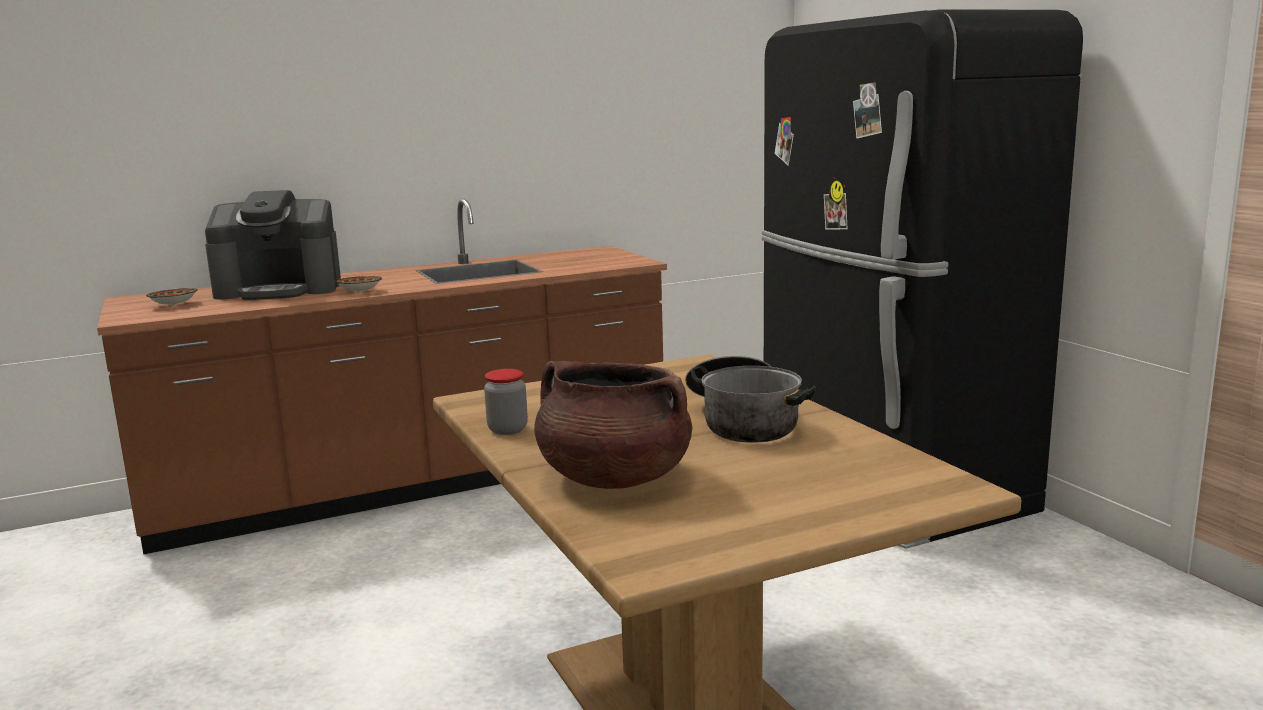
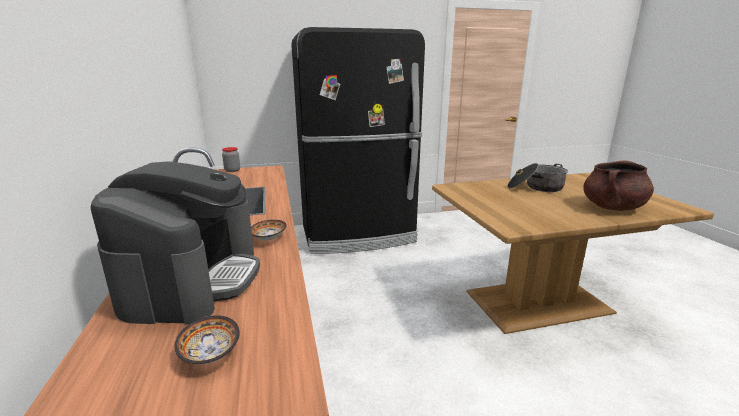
camera: 80 degrees left, 5 degrees up
jar [484,369,528,435] -> jar moved to [222,147,240,172]

